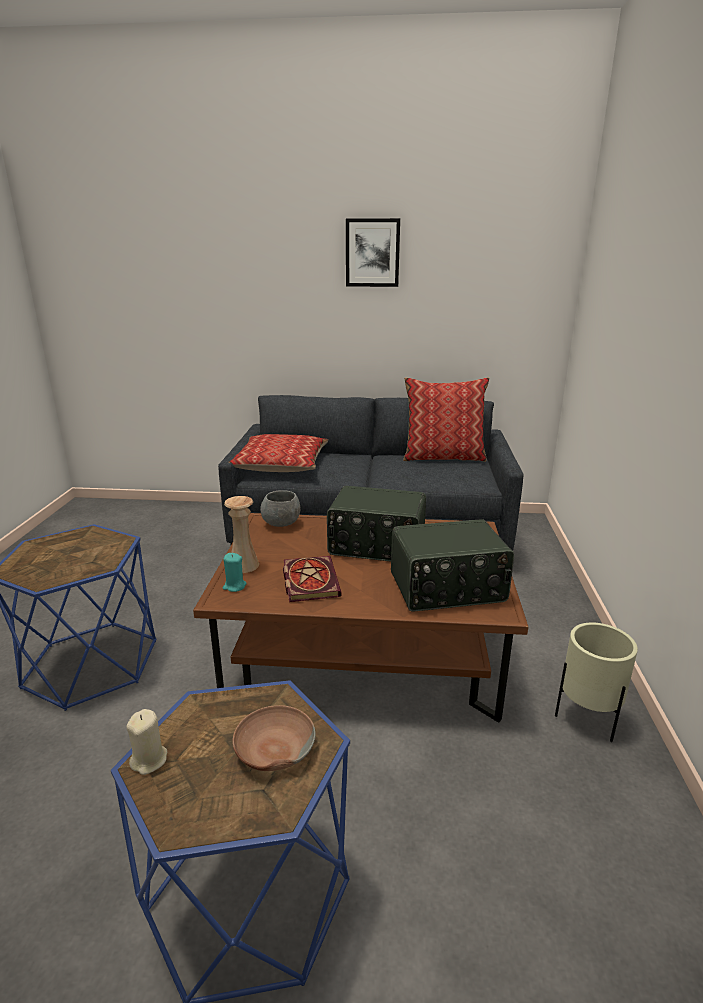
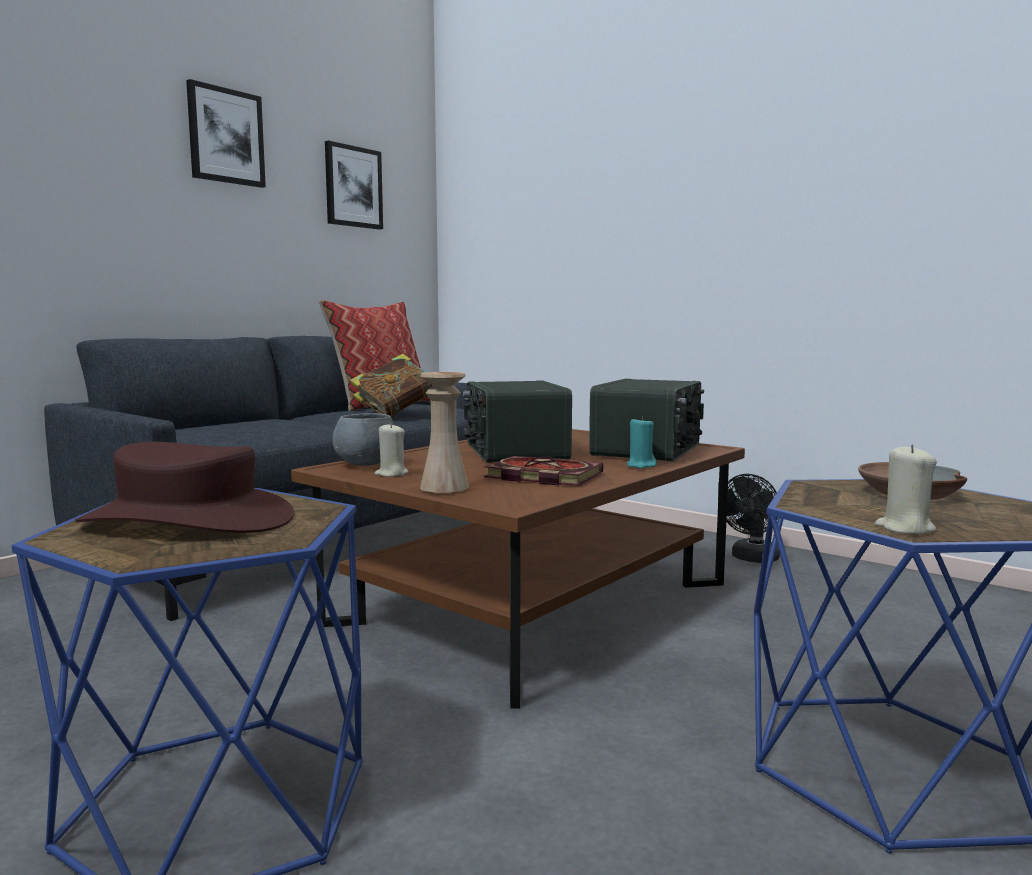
camera: 55 degrees left, 15 degrees down
turquoise candle [223,553,246,592] -> turquoise candle moved to [627,417,656,469]
pillow [229,434,328,472] -> none
radio [327,486,426,561] -> radio turned 120 degrees clockwise [463,380,572,463]
beige planter [555,622,638,742] -> black fan [726,474,780,563]
none -> brown hat [75,442,294,533]
none -> picture [325,140,383,230]
none -> book [350,354,432,417]
none -> beige candle [375,423,409,477]

